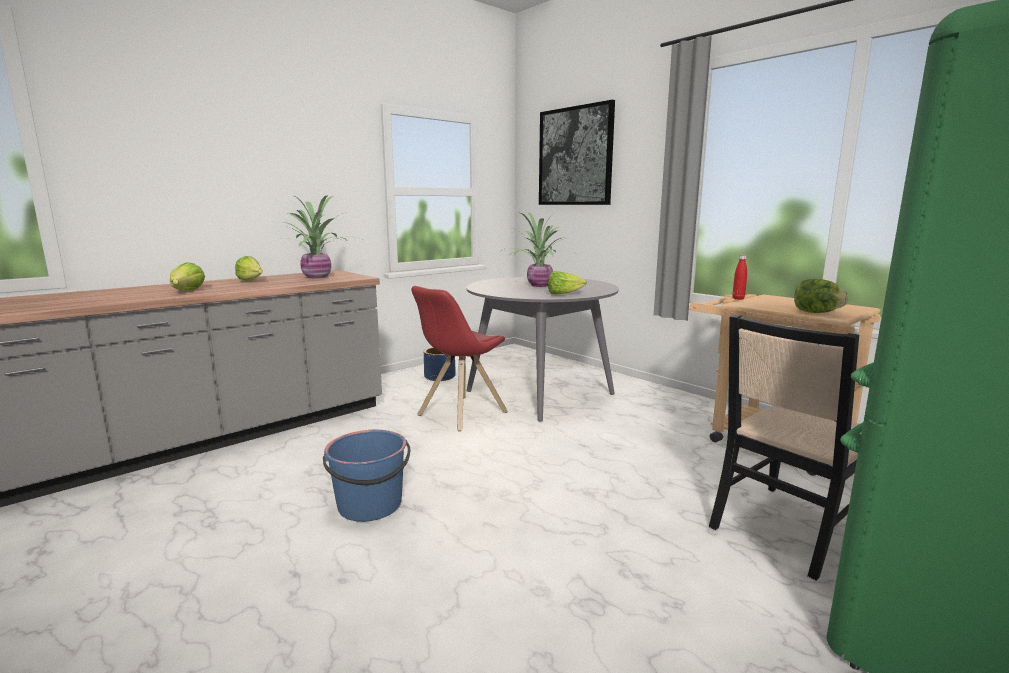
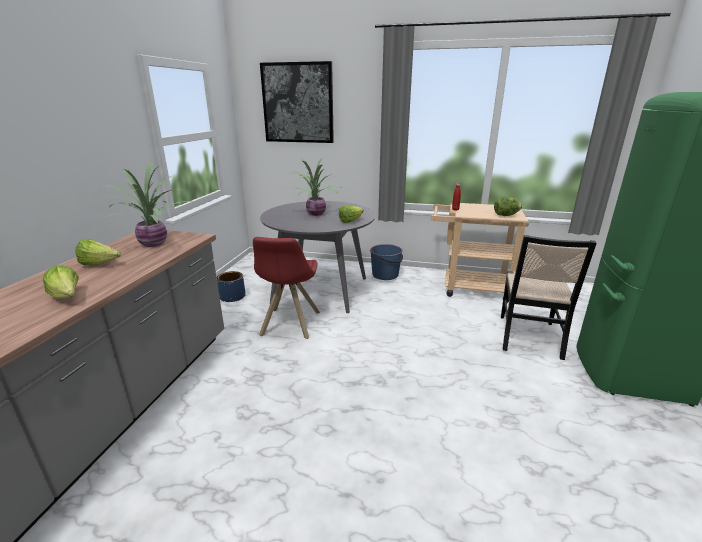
camera: 35 degrees left, 10 degrees up
blue bucket [323,430,411,522] -> blue bucket moved to [370,244,403,280]

